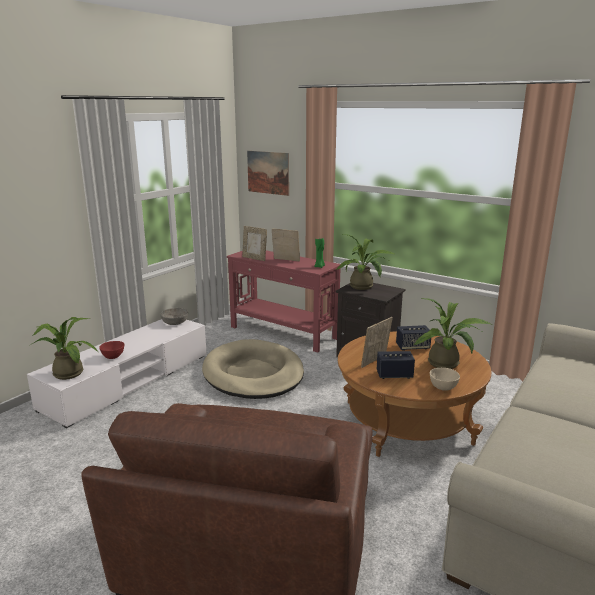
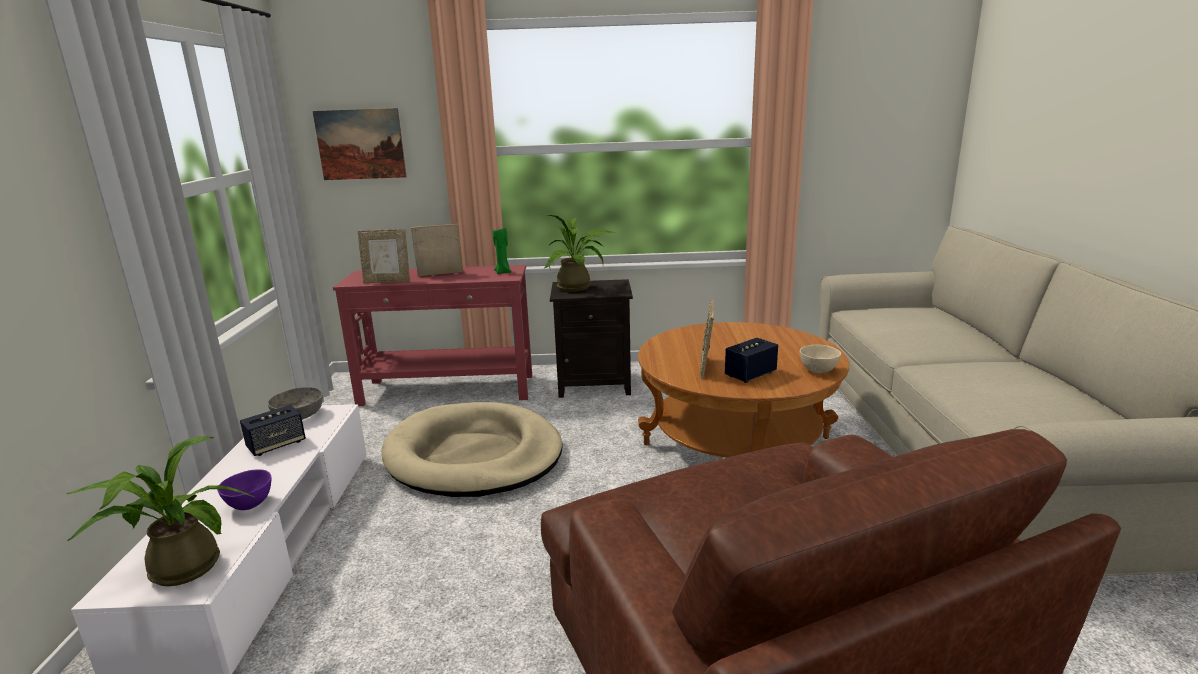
camera: 35 degrees left, 0 degrees up
red bowl [99,341,124,359] -> purple bowl [217,470,271,510]
speaker [396,325,431,351] -> speaker moved to [240,405,306,456]
potted plant [413,298,491,369] -> none

